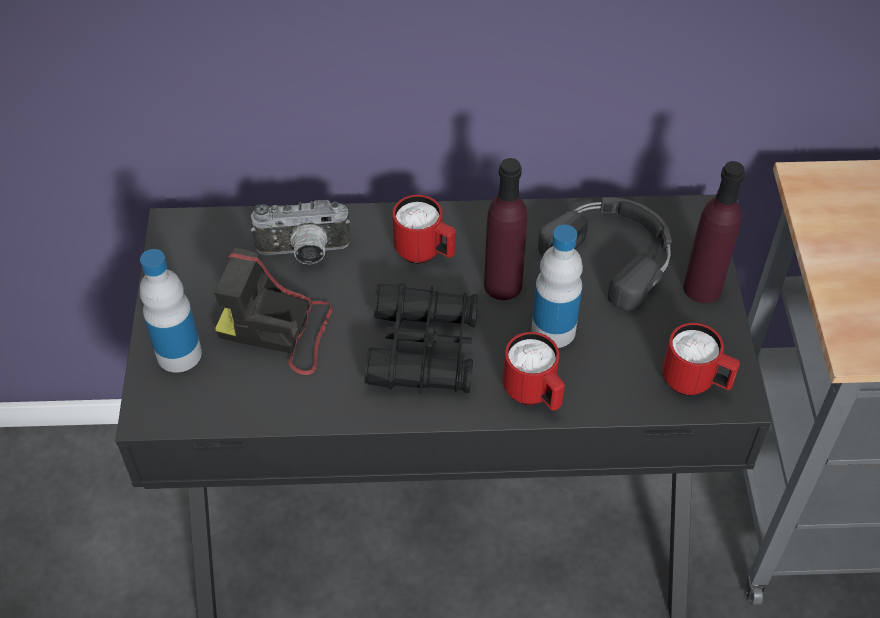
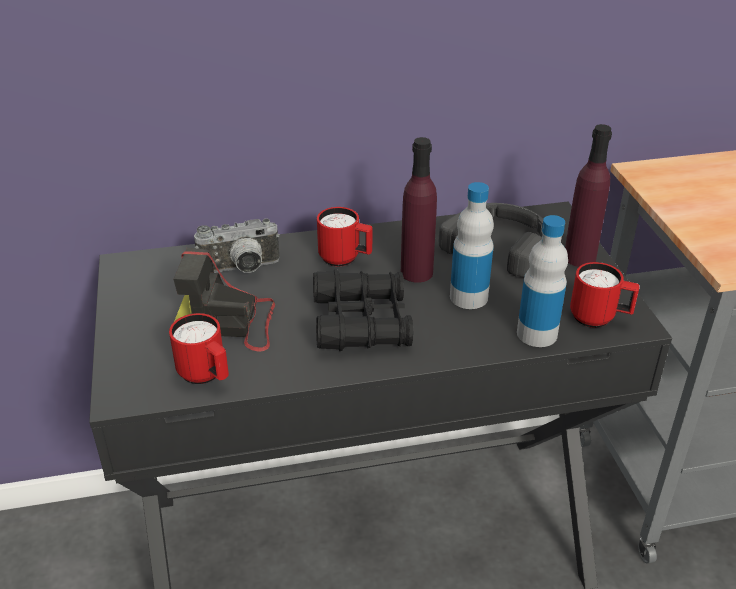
camera: 10 degrees left, 15 degrees down
bottle [140,249,202,373] -> bottle moved to [517,215,568,347]
red mug [503,332,565,411] -> red mug moved to [169,313,229,384]

